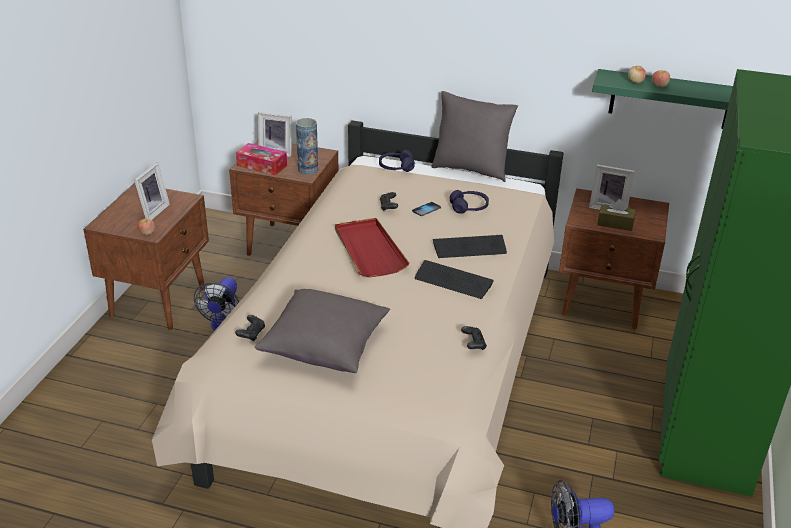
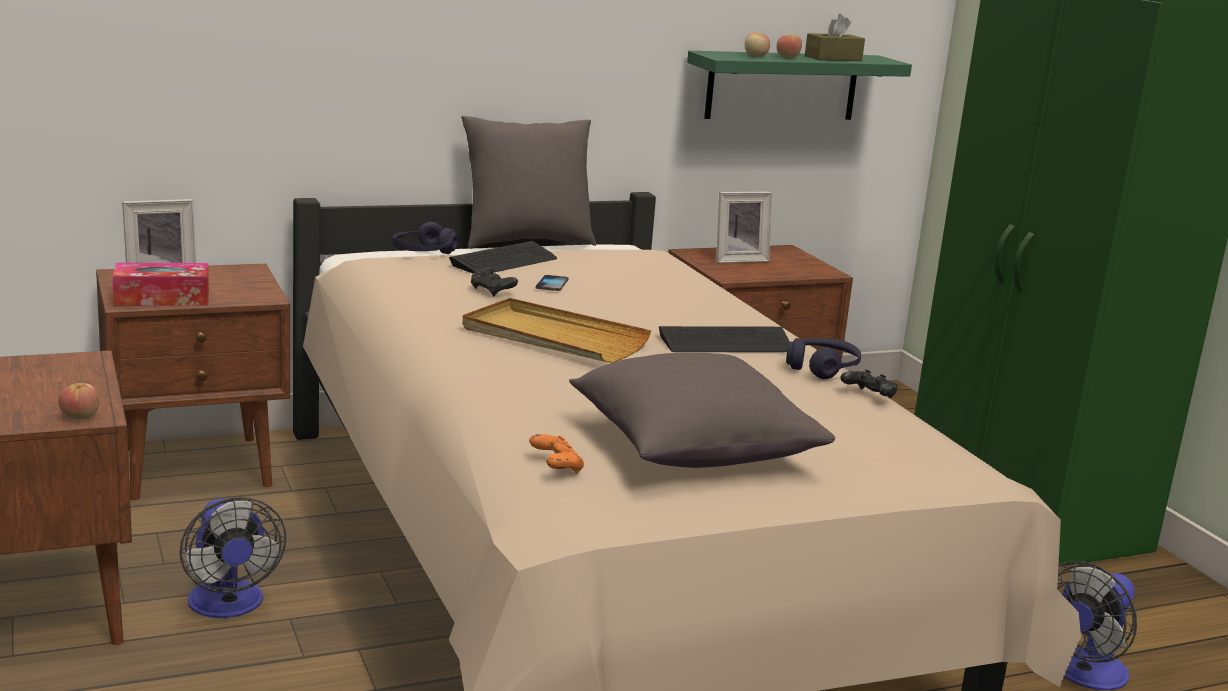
camera: 40 degrees left, 15 degrees down
picture frame [134,163,170,220] -> none
black game controller [235,315,265,341] -> orange game controller [529,434,584,474]
vase [296,118,318,174] -> none
red tray [335,218,409,277] -> beige tray [462,298,651,363]
keyboard [433,235,507,258] -> keyboard moved to [449,241,557,274]
purple headphones [450,190,489,214] -> purple headphones moved to [786,338,861,379]
brown tissue box [598,199,636,231] -> brown tissue box moved to [805,14,865,61]

